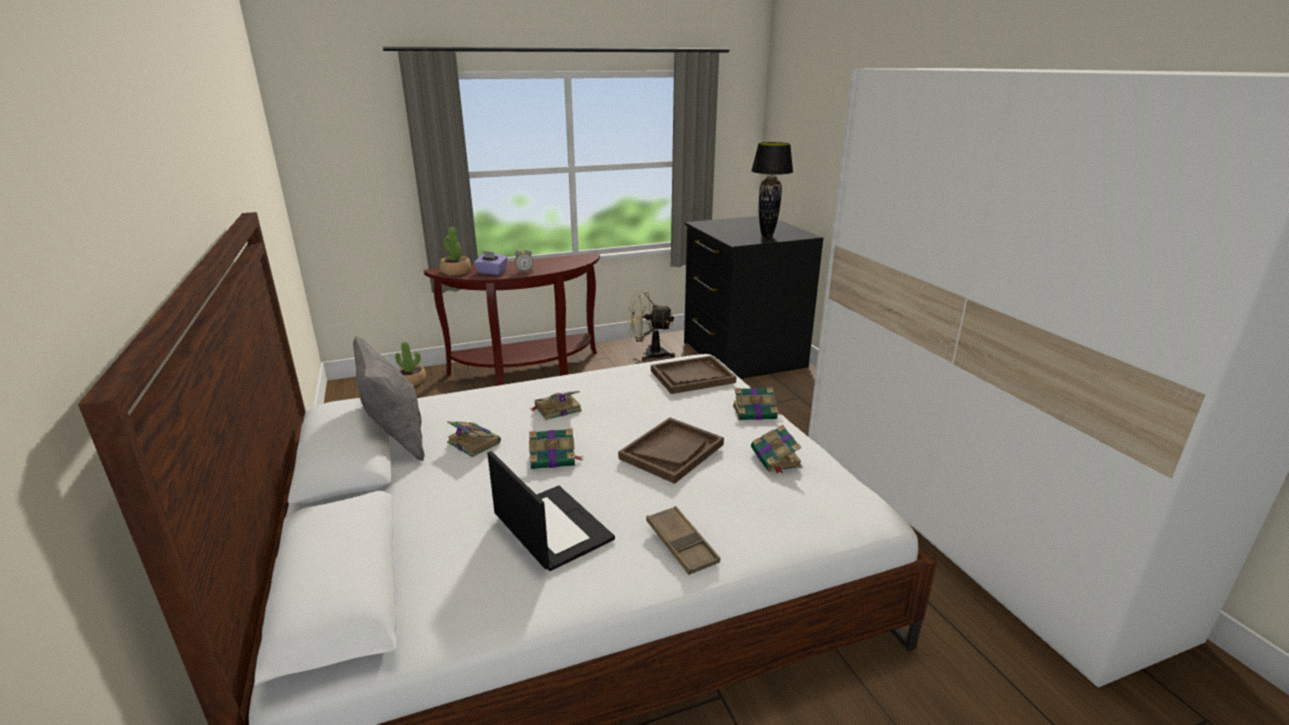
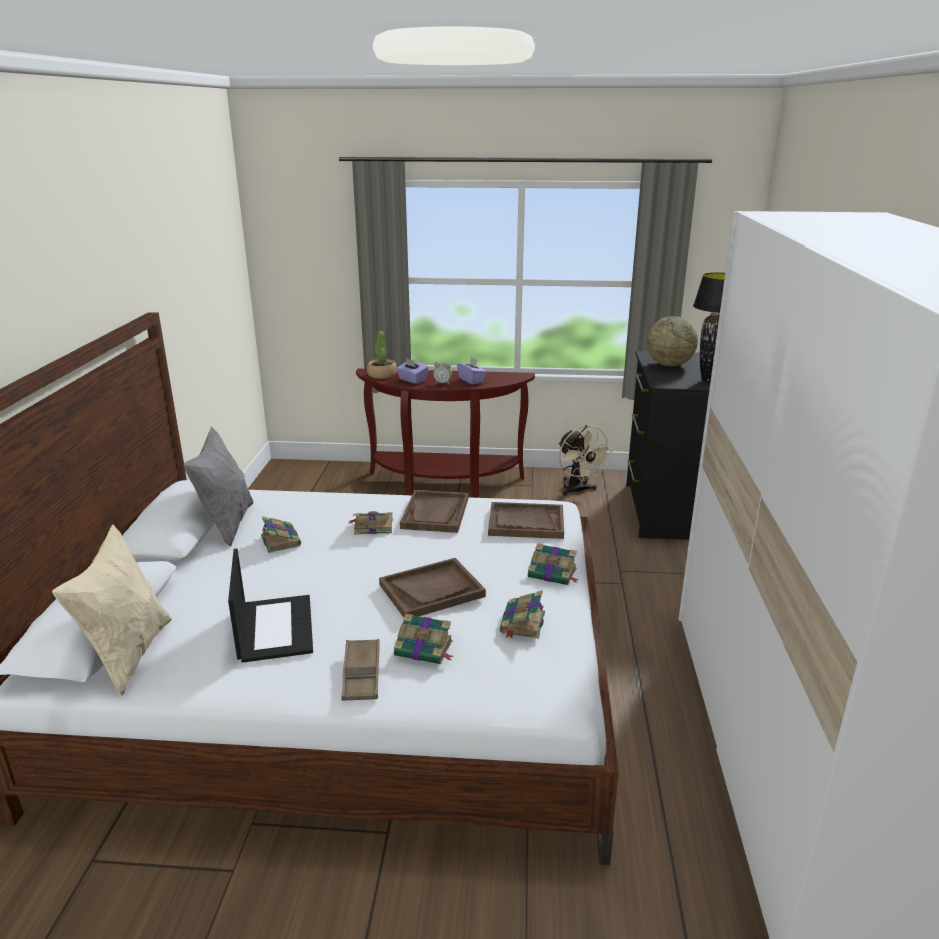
camera: 25 degrees right, 0 degrees up
potted plant [395,342,426,386] -> none
book [529,428,583,469] -> book moved to [394,614,453,664]
beige fan [628,291,675,361] -> beige fan turned 150 degrees counterclockwise [559,425,613,496]
none -> beige pillow [52,525,172,696]
none -> brown tray [400,490,468,533]
none -> purple tissue box [457,358,487,385]
none -> globe [647,316,698,366]

